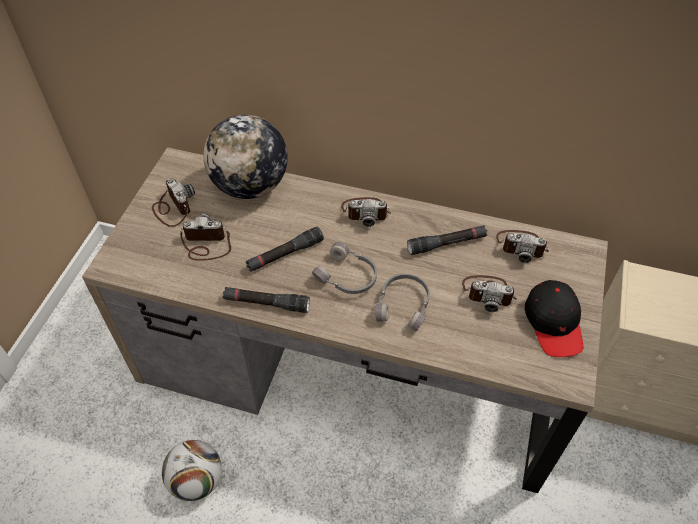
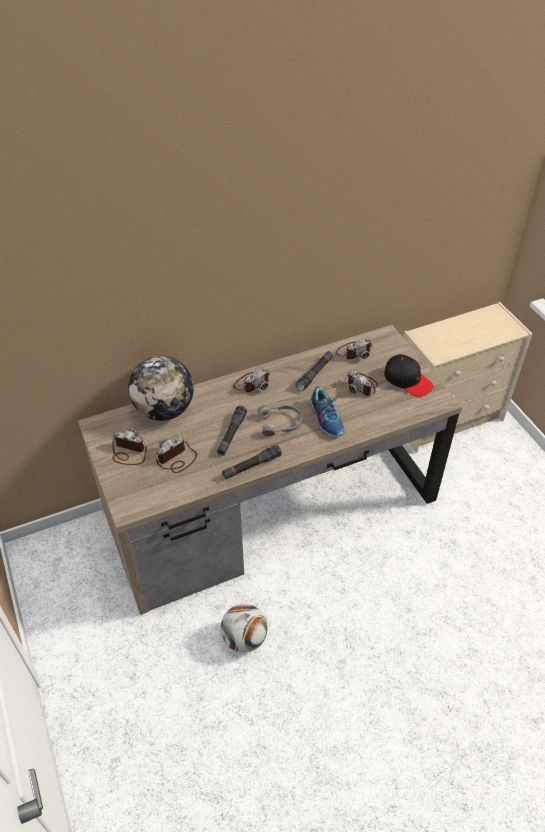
camera: 40 degrees left, 5 degrees down
grey headphones [375,274,430,331] -> shoe [309,386,345,436]
camera [462,275,517,312] -> camera turned 75 degrees clockwise [346,370,378,396]

